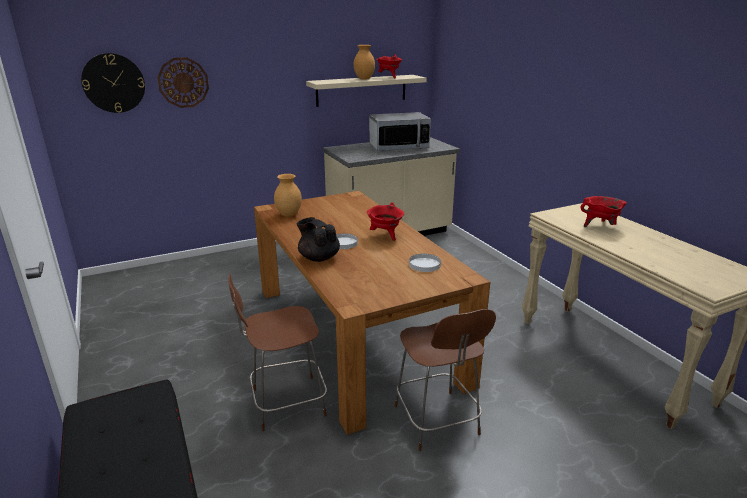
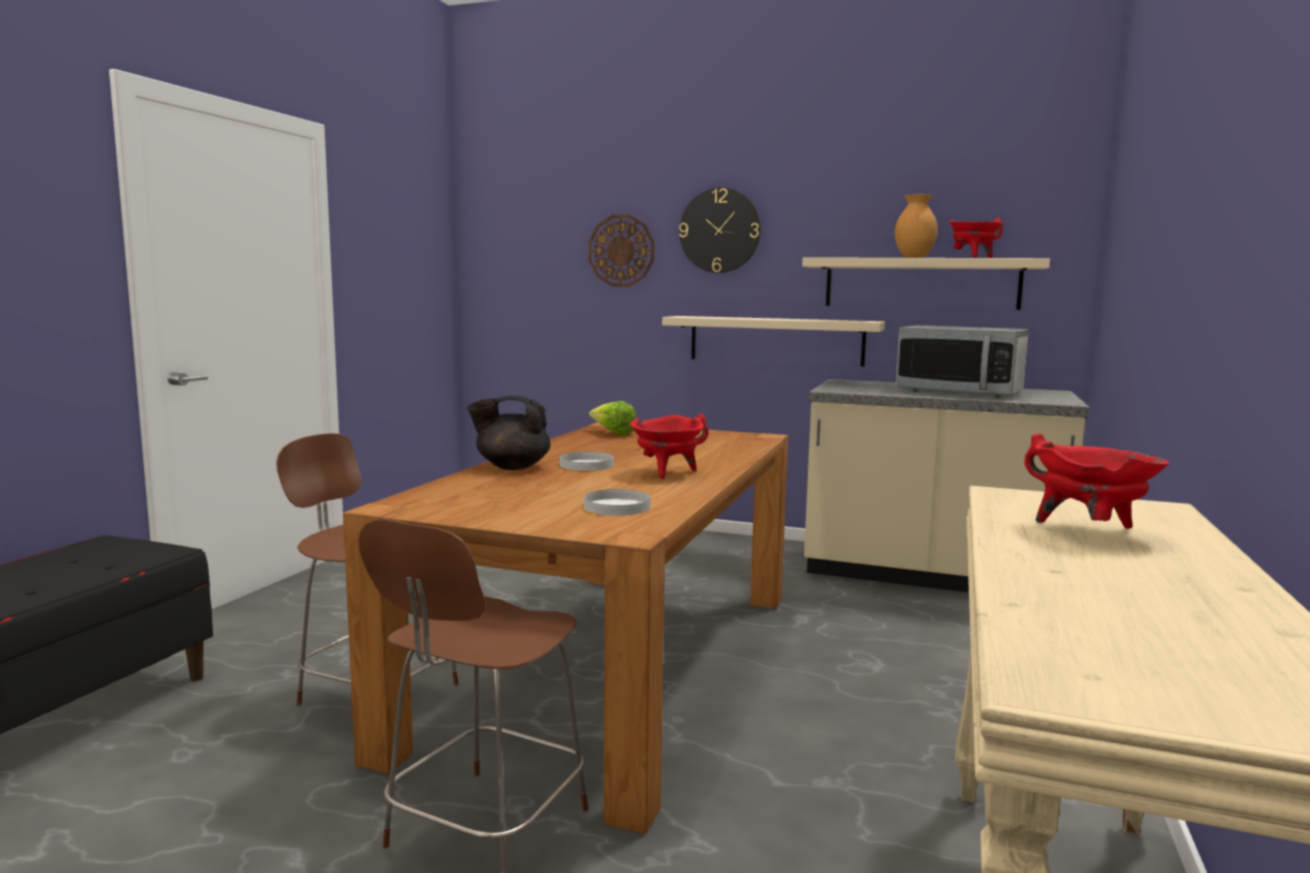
camera: 45 degrees right, 15 degrees down
wall clock [81,53,145,113] -> wall clock moved to [679,187,761,273]
brown vase [274,174,302,217] -> lettuce [589,401,636,435]
black teapot [297,217,340,262] -> black teapot turned 90 degrees counterclockwise [467,396,551,470]
none -> beige shelf [662,316,885,367]

